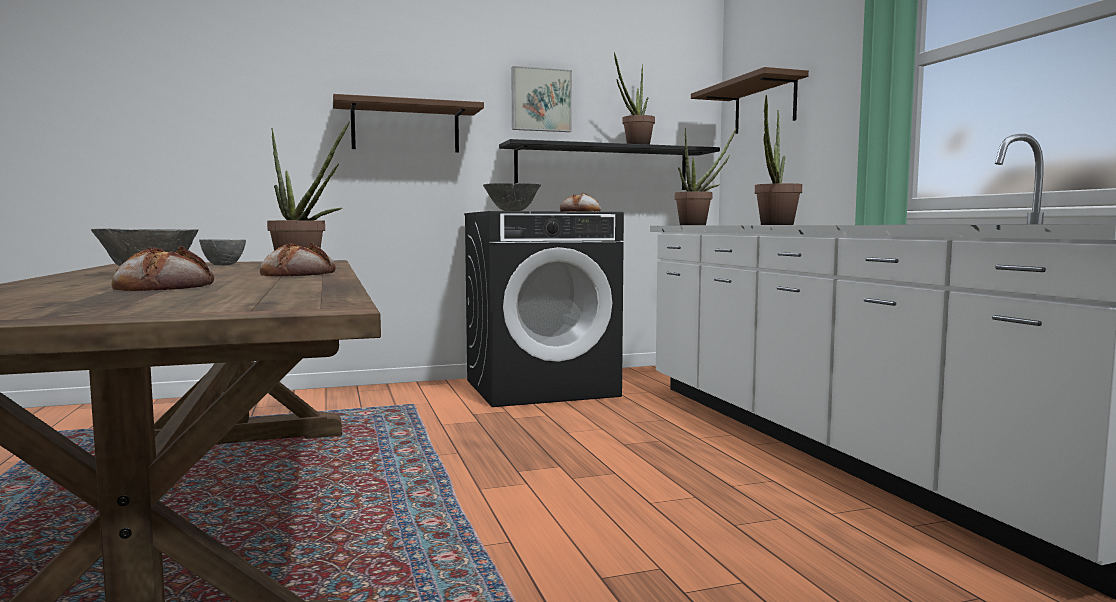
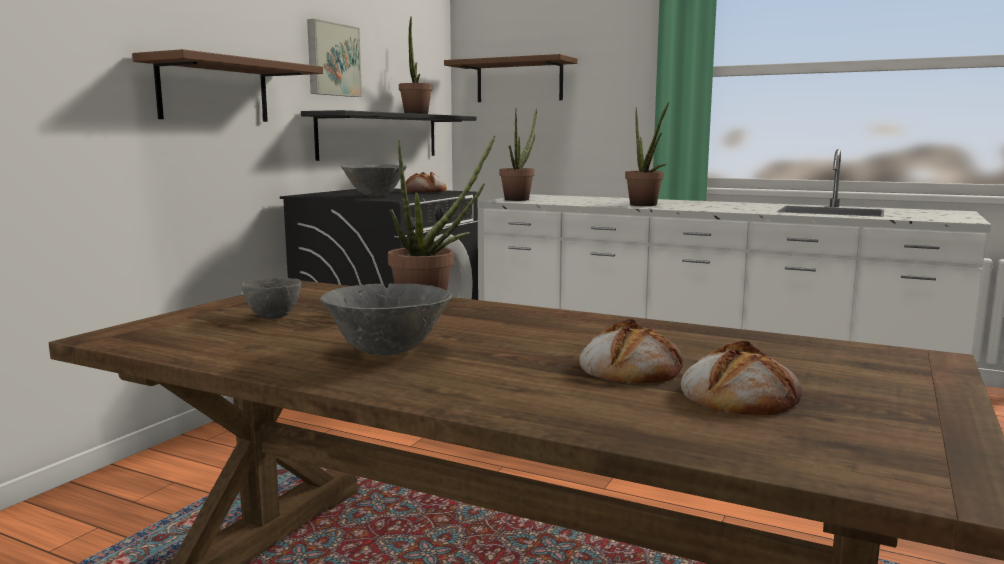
camera: 45 degrees left, 5 degrees up
bread [260,242,336,277] -> bread moved to [681,341,802,415]

